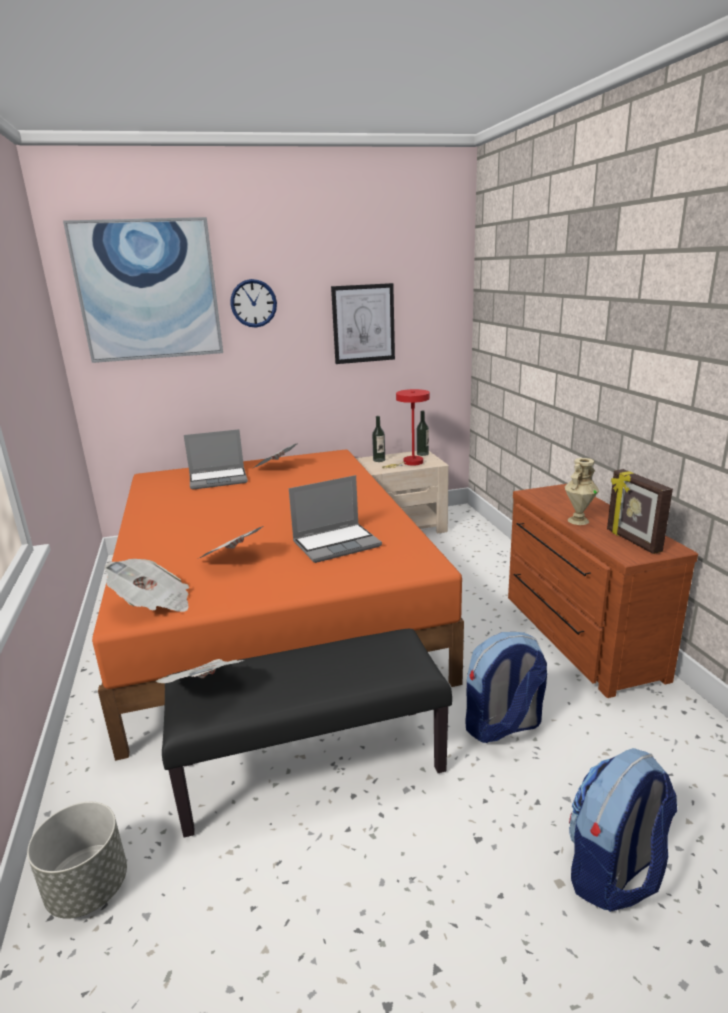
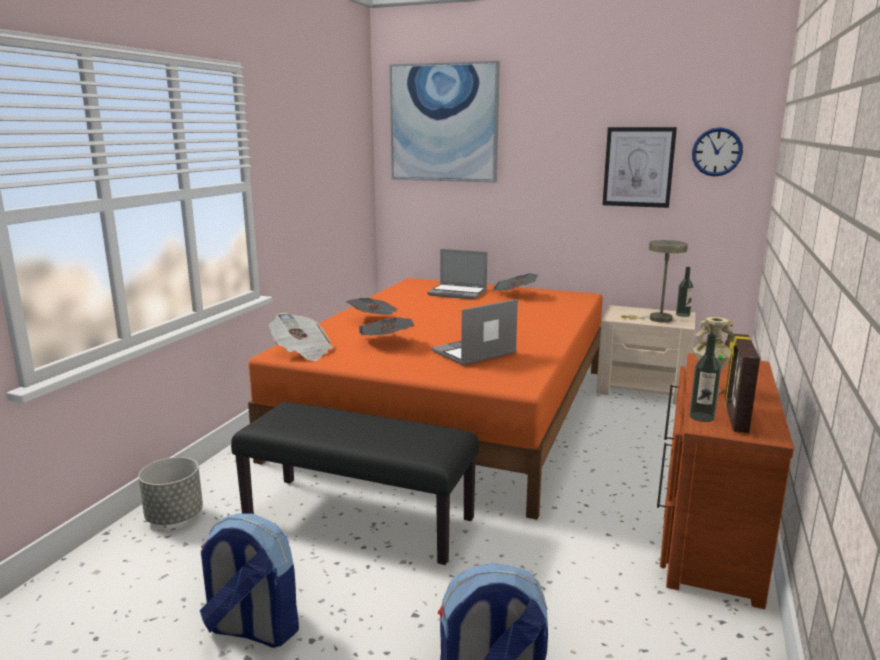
camera: 35 degrees right, 5 degrees down
newspaper [156,659,244,683] -> newspaper moved to [346,298,397,315]
wall clock [230,279,277,328] -> wall clock moved to [692,128,743,176]
laptop [289,475,382,563] -> laptop turned 135 degrees clockwise [431,299,518,366]
bottle [372,416,385,462] -> bottle moved to [689,333,721,422]
red table lamp [382,389,430,468] -> beige table lamp [621,240,688,323]
backpack [465,632,547,743] -> backpack moved to [200,513,299,648]

